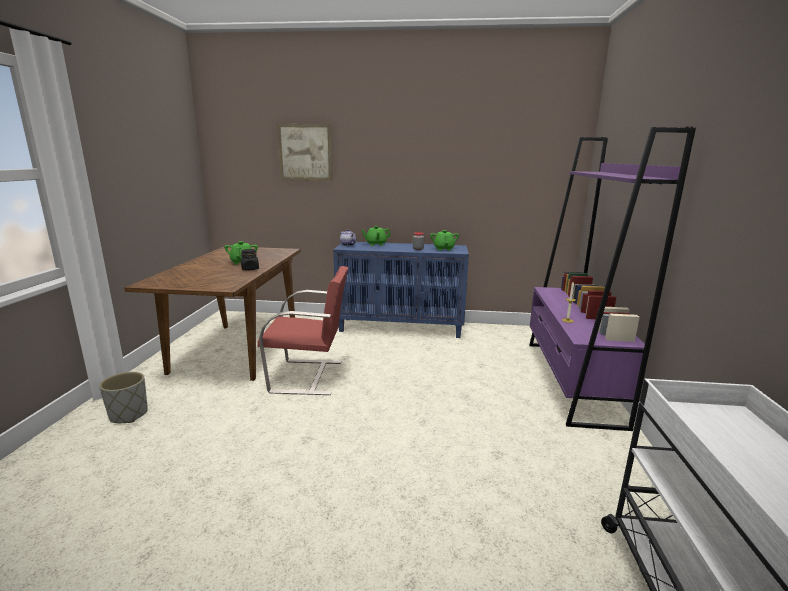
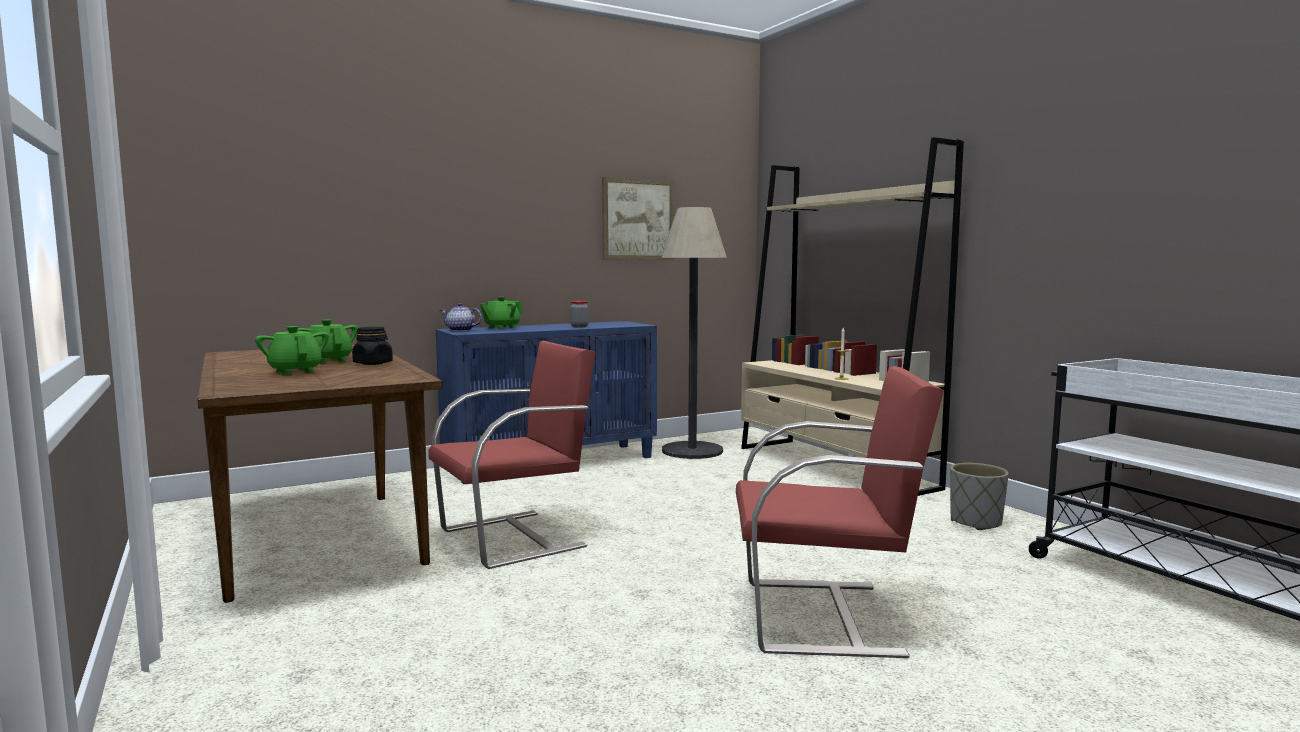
camera: 35 degrees left, 10 degrees down
grey planter [99,372,148,423] -> grey planter moved to [950,463,1009,530]
picture [277,124,333,181] -> picture moved to [602,177,674,260]
green teapot [430,230,459,251] -> green teapot moved to [255,326,329,375]
purple bookcase [529,127,696,431] -> beige bookcase [741,137,964,496]
none -> floor lamp [661,207,727,459]
none -> red chair [736,366,944,658]

